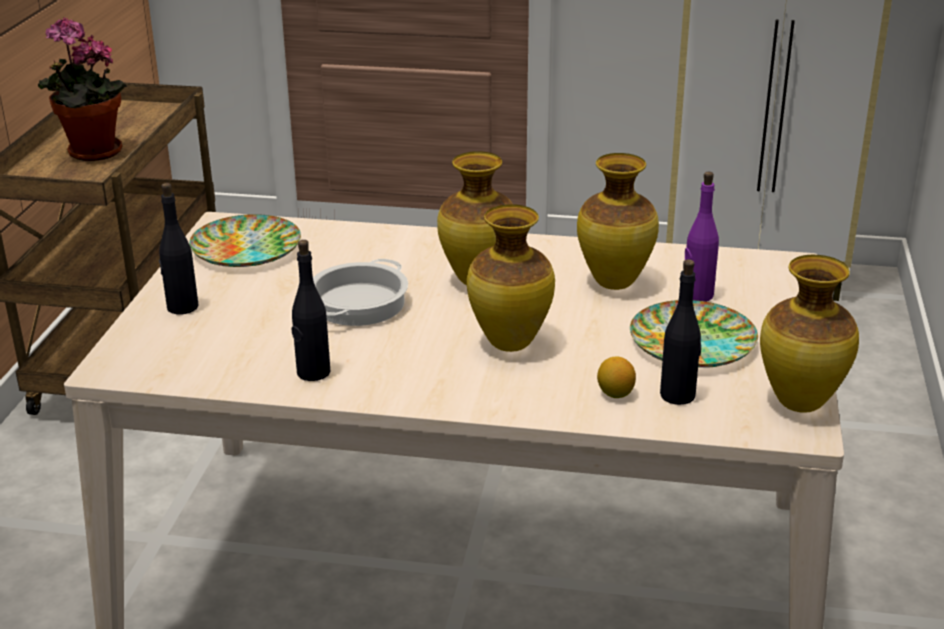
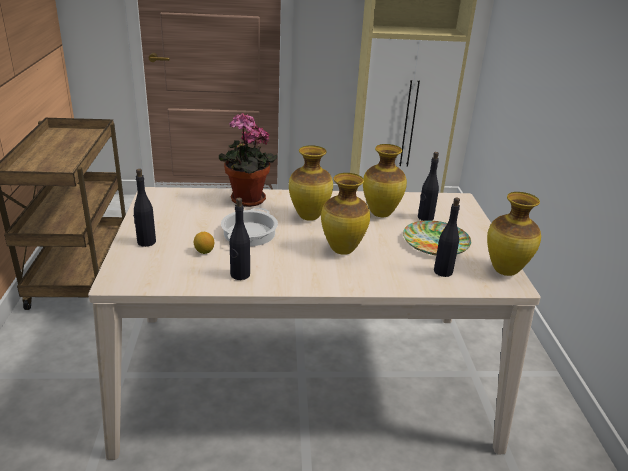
camera: 15 degrees left, 0 degrees up
potted plant [38,17,127,161] -> potted plant moved to [219,113,277,207]
plate [189,214,301,267] -> none
lemon [597,356,636,398] -> lemon moved to [194,232,214,254]
purple bottle [685,172,719,302] -> black bottle [418,152,439,221]

